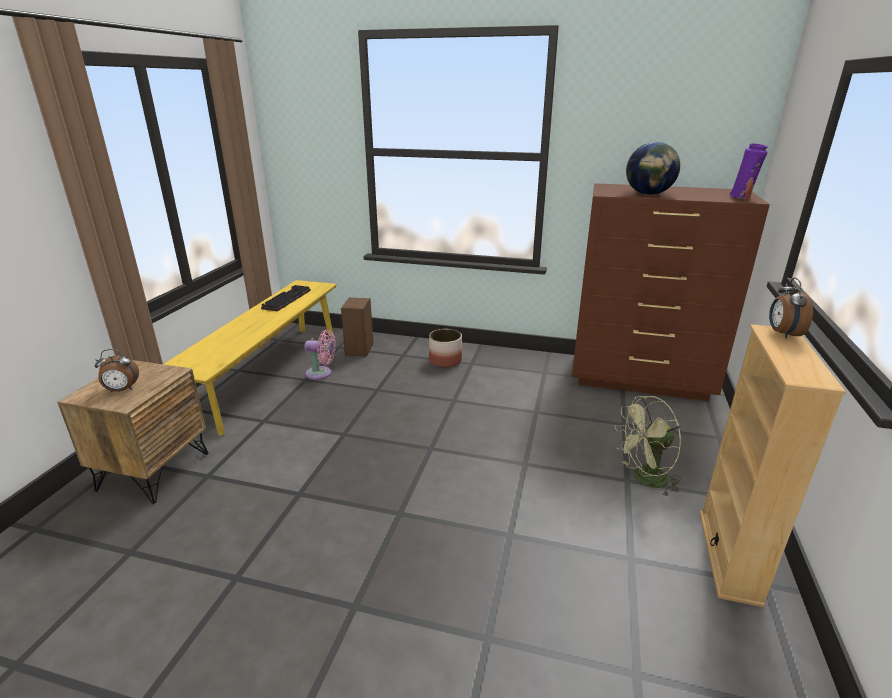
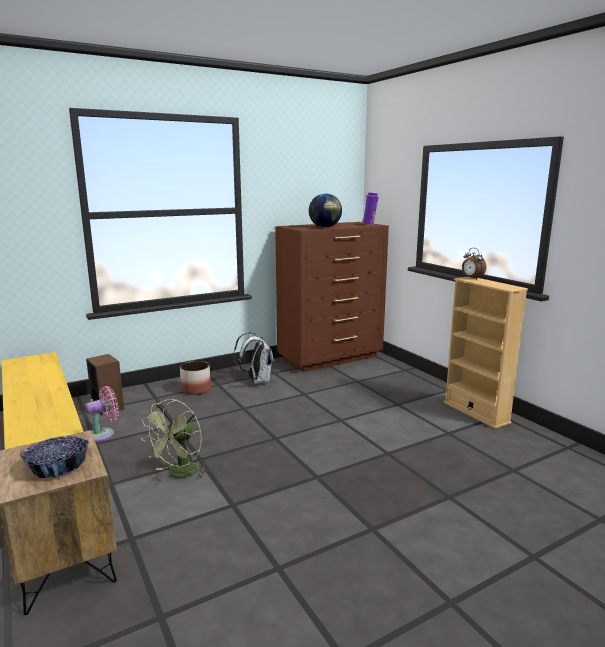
camera: 45 degrees left, 10 degrees down
alarm clock [95,349,139,392] -> bowl [20,436,89,478]
keyboard [261,285,311,311] -> none
green fan [615,396,681,497] -> green fan moved to [141,399,208,479]
none -> white backpack [234,332,274,384]

